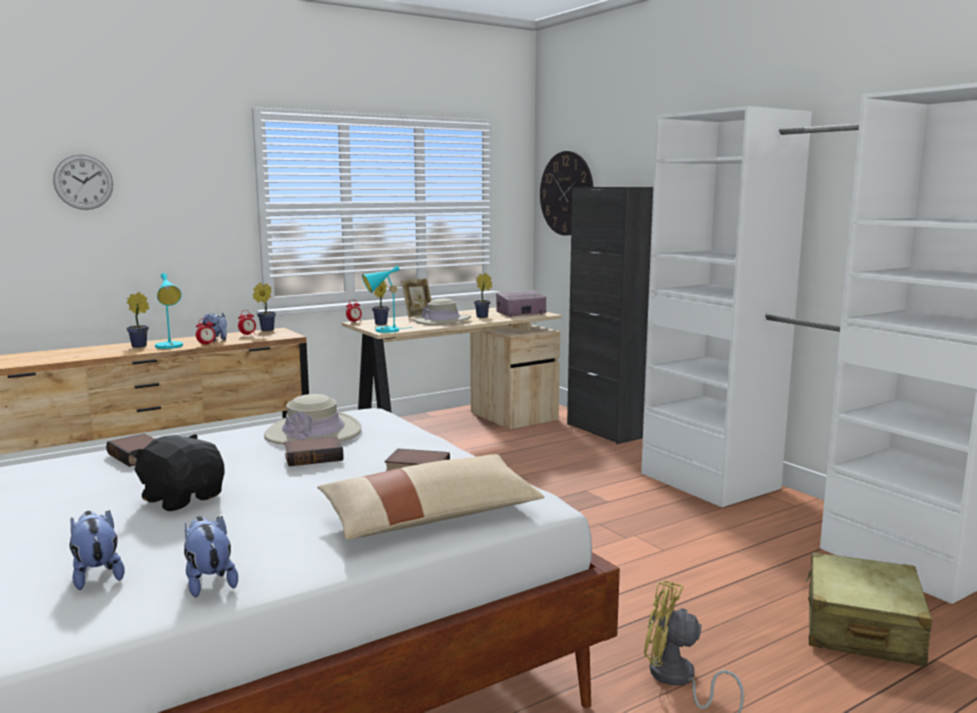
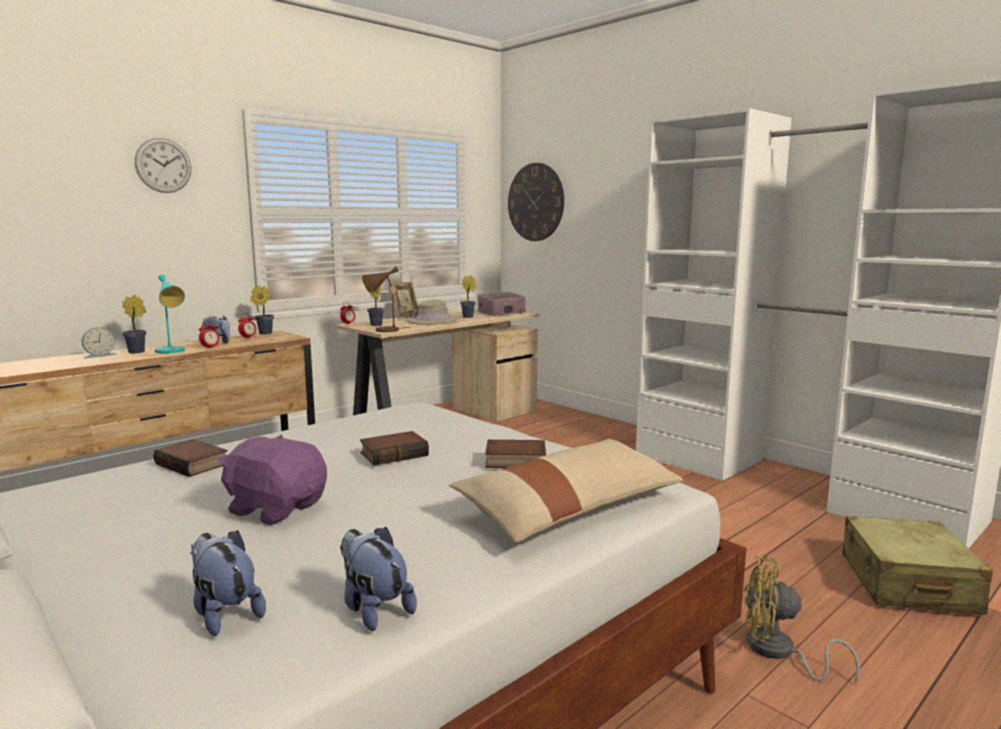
camera: 10 degrees left, 0 degrees up
wall clock [53,154,113,210] -> wall clock moved to [135,138,191,193]
black plush toy [130,434,224,511] -> purple plush toy [217,435,327,525]
beige hat [264,394,361,445] -> none
turquoise table lamp [362,266,413,333] -> brown table lamp [362,267,409,332]
black cabinet [567,187,653,444] -> none
none -> alarm clock [82,327,117,358]

